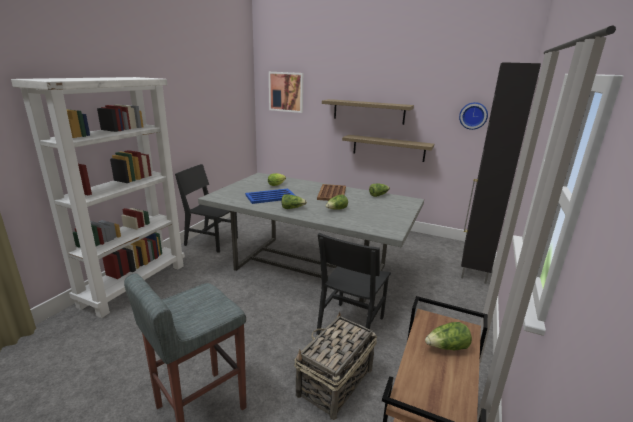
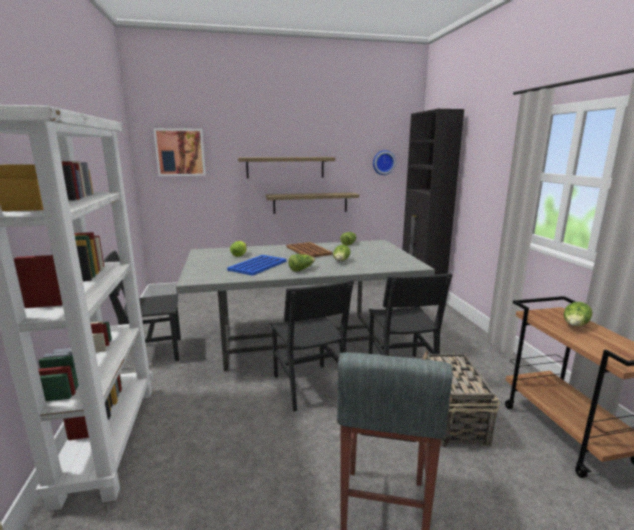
camera: 35 degrees left, 5 degrees down
none -> black chair [271,279,354,412]

